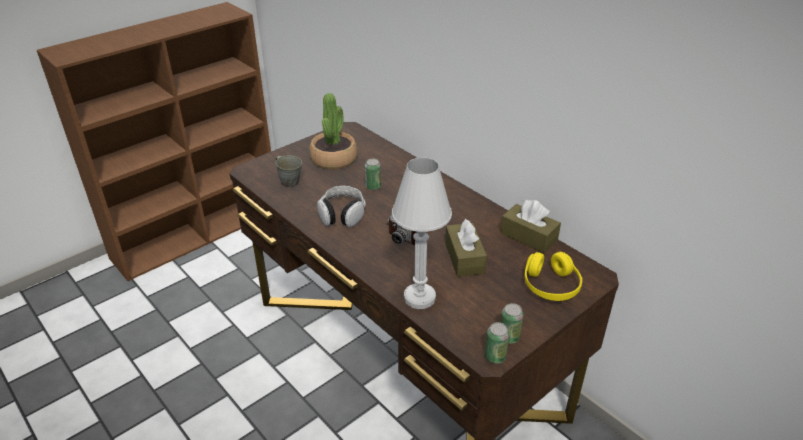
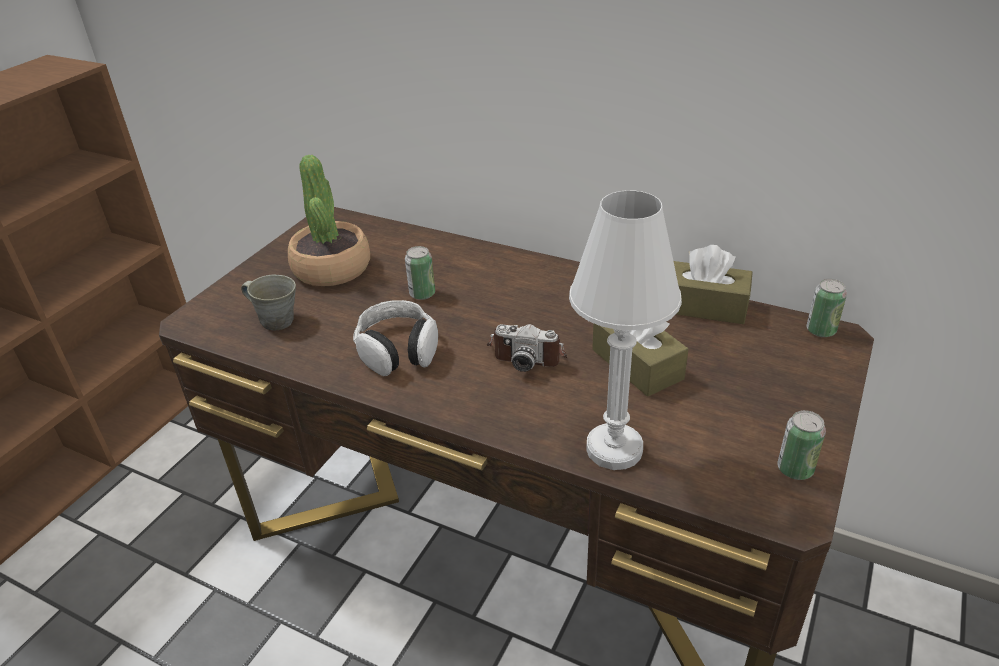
camera: 20 degrees left, 0 degrees up
can [485,322,509,364] -> can moved to [806,279,847,337]
yellow headphones [525,252,582,301] -> none

